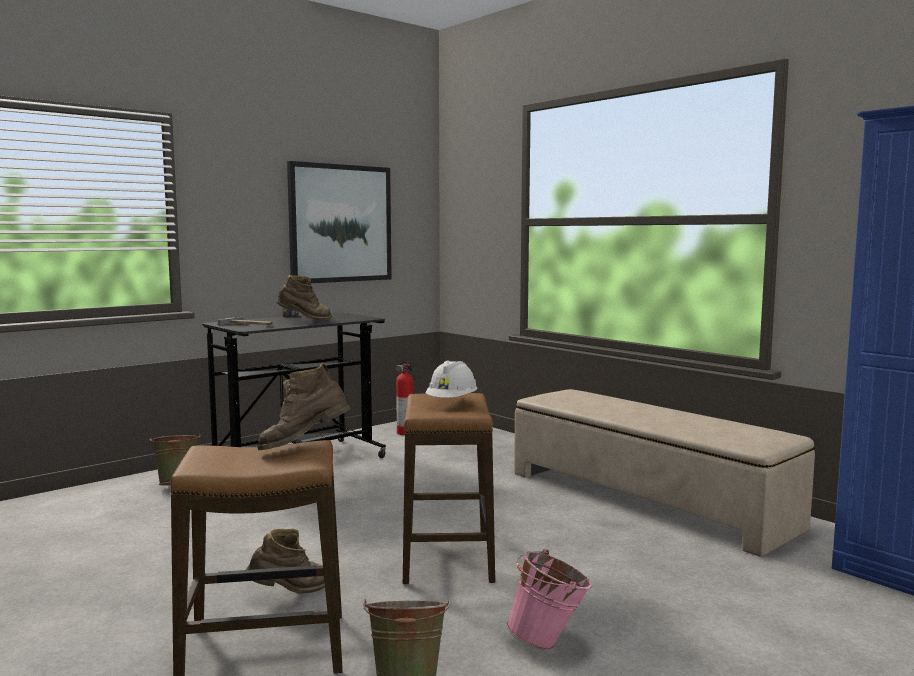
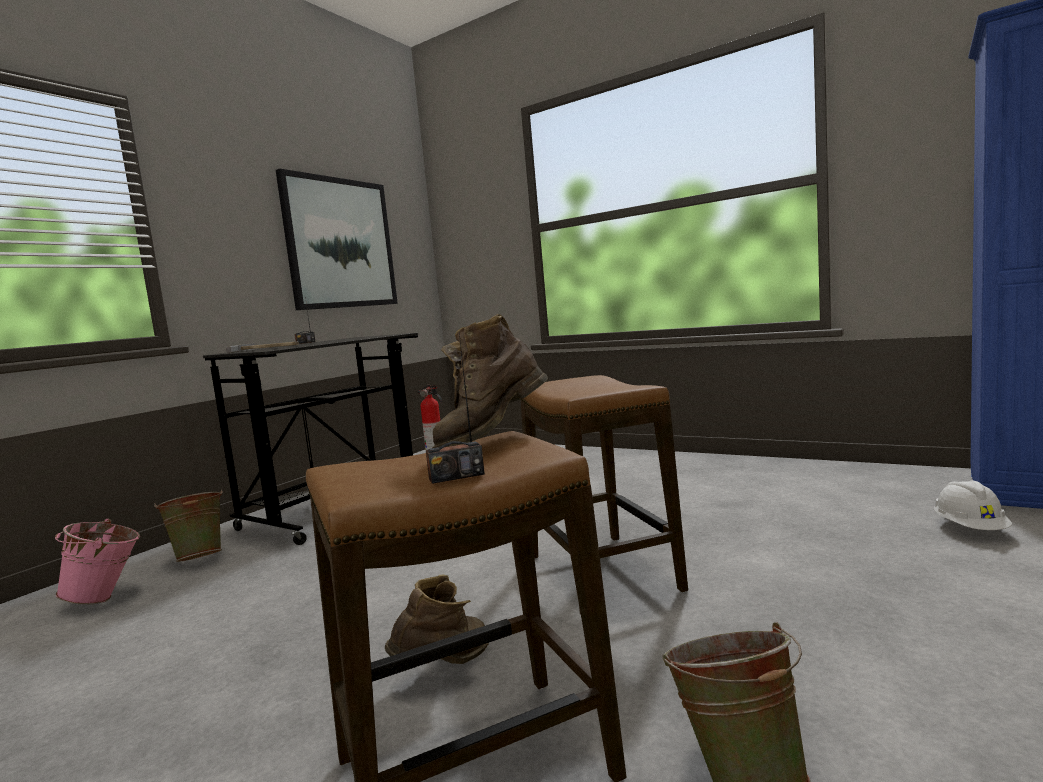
camera: 15 degrees left, 0 degrees up
brown boot [276,275,331,320] -> none
white hard hat [426,361,477,398] -> white hard hat moved to [934,480,1012,530]
pink bucket [506,549,592,650] -> pink bucket moved to [55,519,140,605]
beige bench [514,389,815,557] -> none
none -> radio [426,332,485,484]

